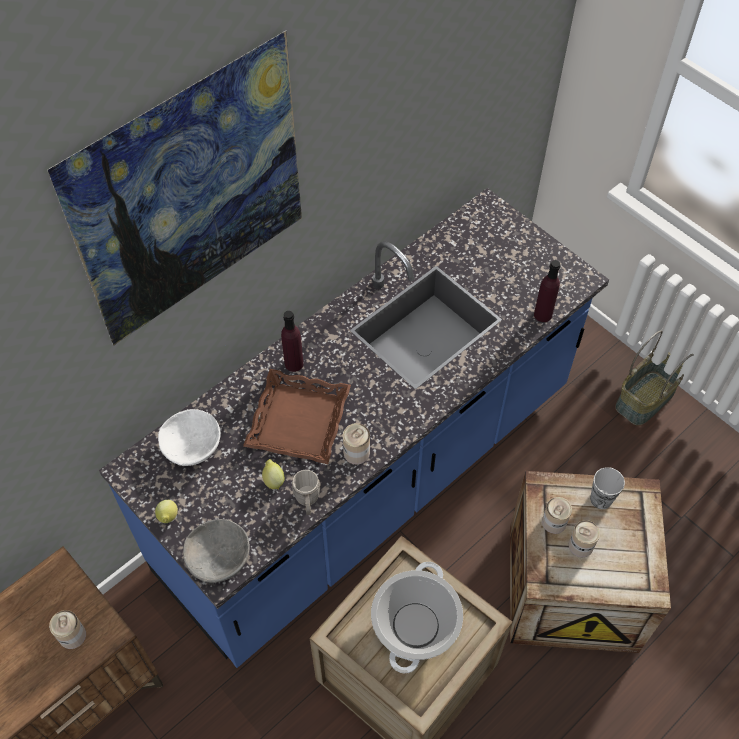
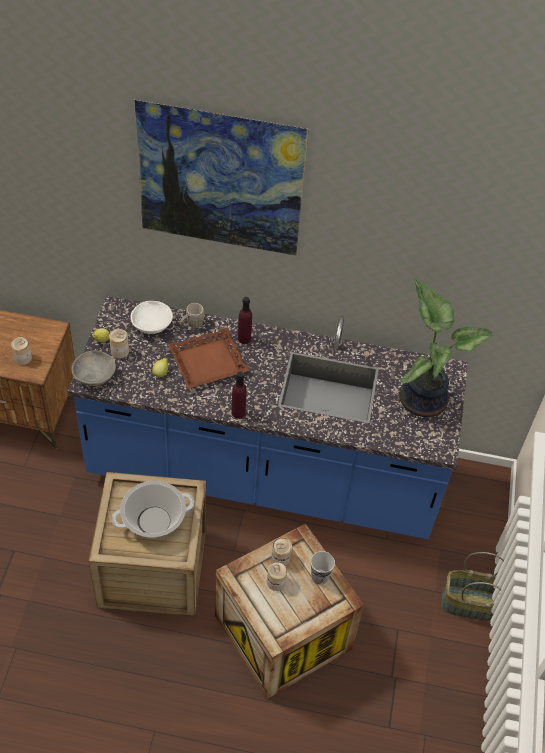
camera: 50 degrees right, 5 degrees down
grey mug [292,470,321,515] -> grey mug moved to [180,303,204,328]
can [343,423,370,464] -> can moved to [109,329,129,359]
purple bottle [534,260,561,322] -> purple bottle moved to [231,372,247,419]
none -> potted plant [399,279,493,417]

